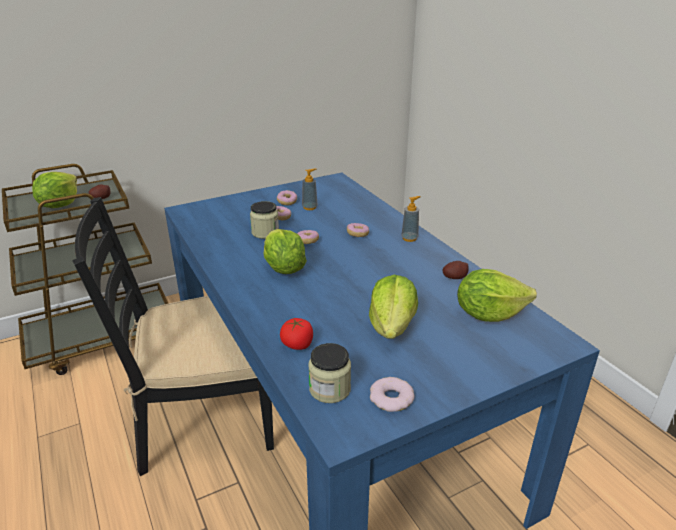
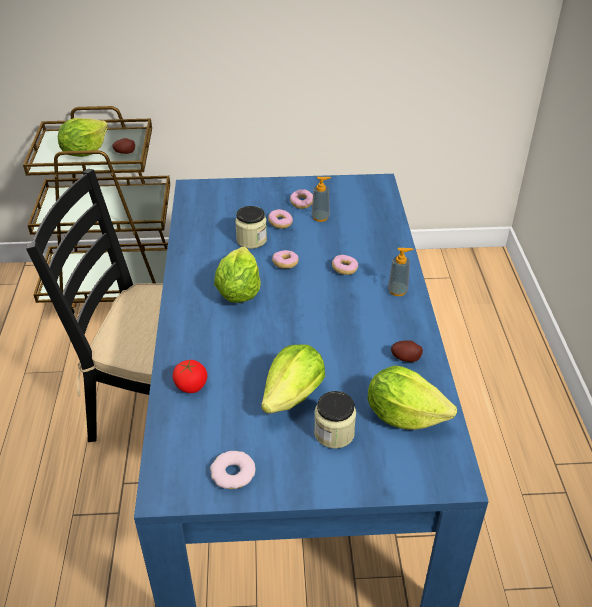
camera: 25 degrees right, 10 degrees up
jar [308,343,351,403] -> jar moved to [314,391,356,449]

